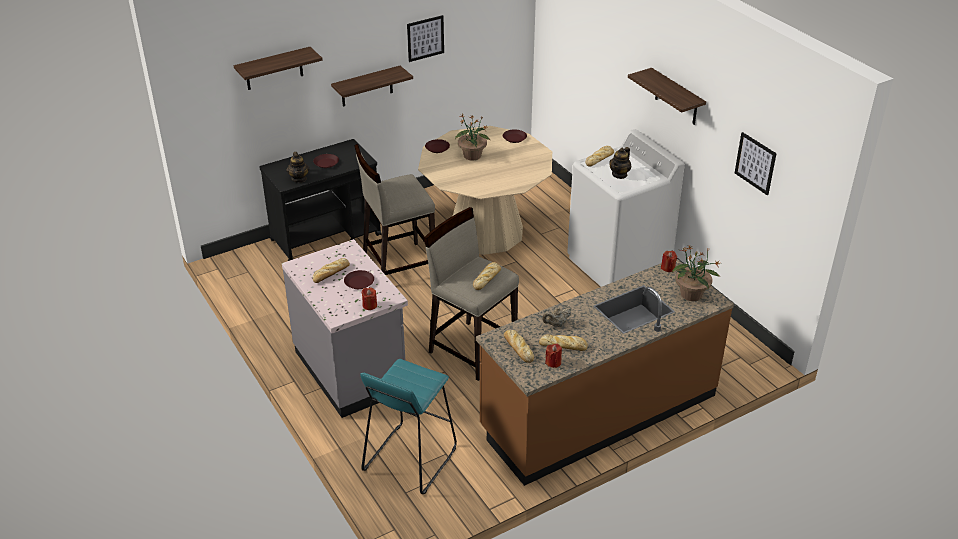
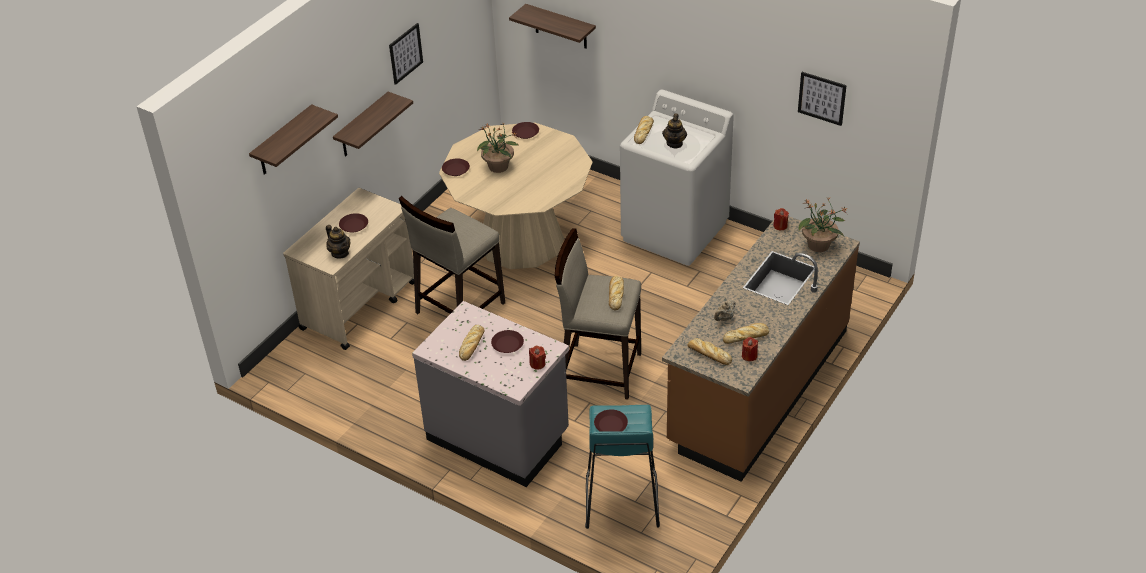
camera: 25 degrees left, 5 degrees up
black cart [259,139,382,261] -> beige cart [283,188,414,350]
shelf [628,68,706,125] -> shelf moved to [509,4,596,49]
none -> brown plate [594,409,628,432]

